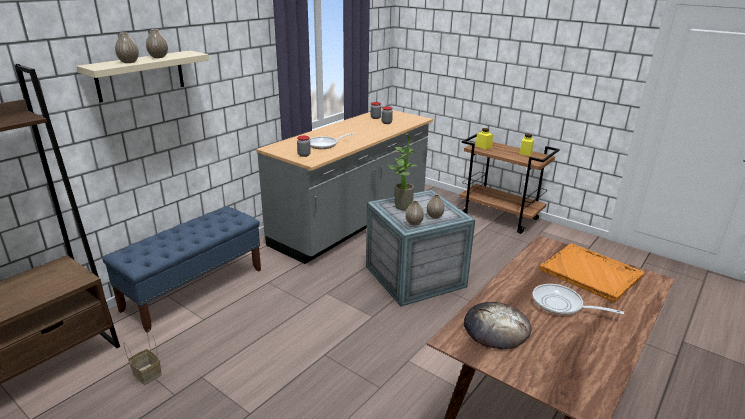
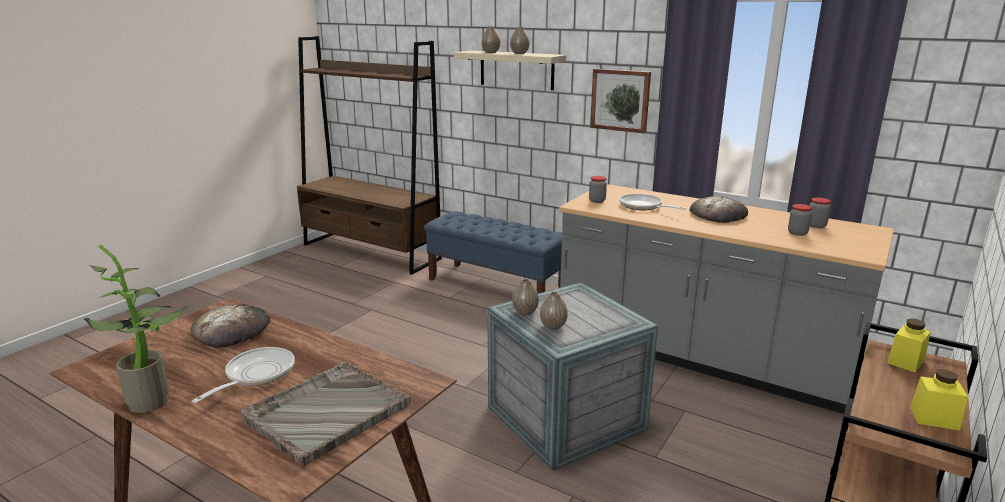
camera: 85 degrees right, 5 degrees down
basket [123,329,162,385] -> none
potted plant [388,133,418,210] -> potted plant moved to [84,245,188,413]
orange tray [539,243,644,302] -> grey tray [240,361,410,467]
none -> picture [590,69,651,133]
none -> bread [690,196,748,223]

